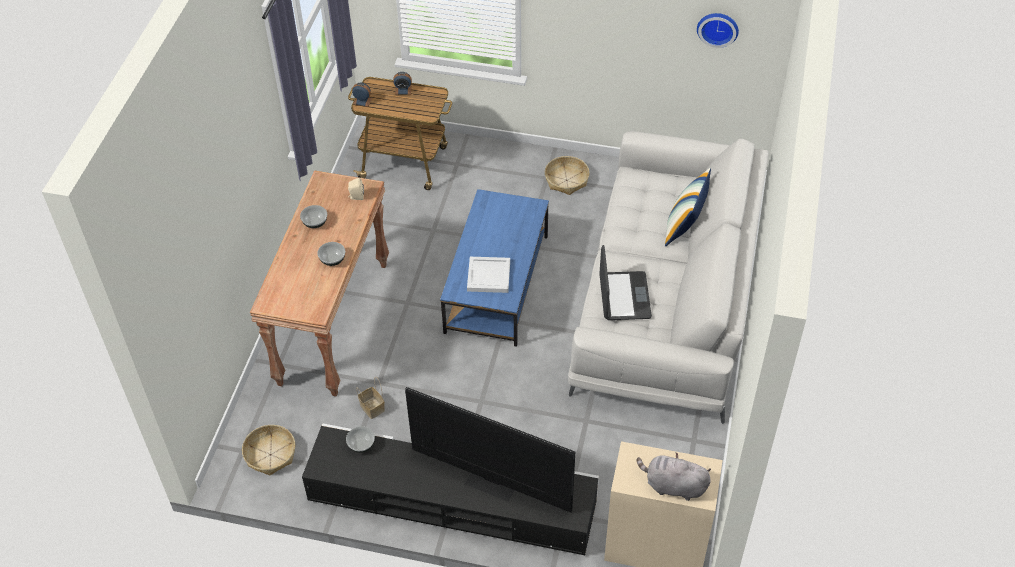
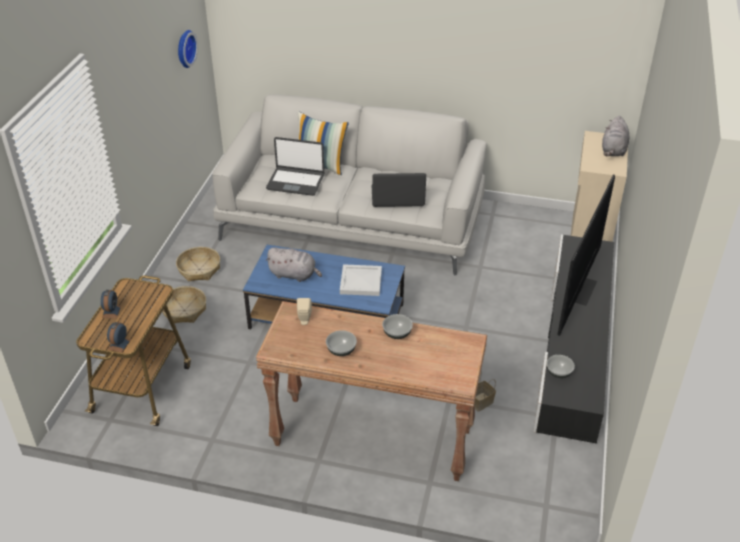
camera: 90 degrees left, 10 degrees down
basket [242,425,295,475] -> basket moved to [162,286,206,323]
none -> grey plush toy [265,248,322,282]
none -> laptop [266,137,324,196]

